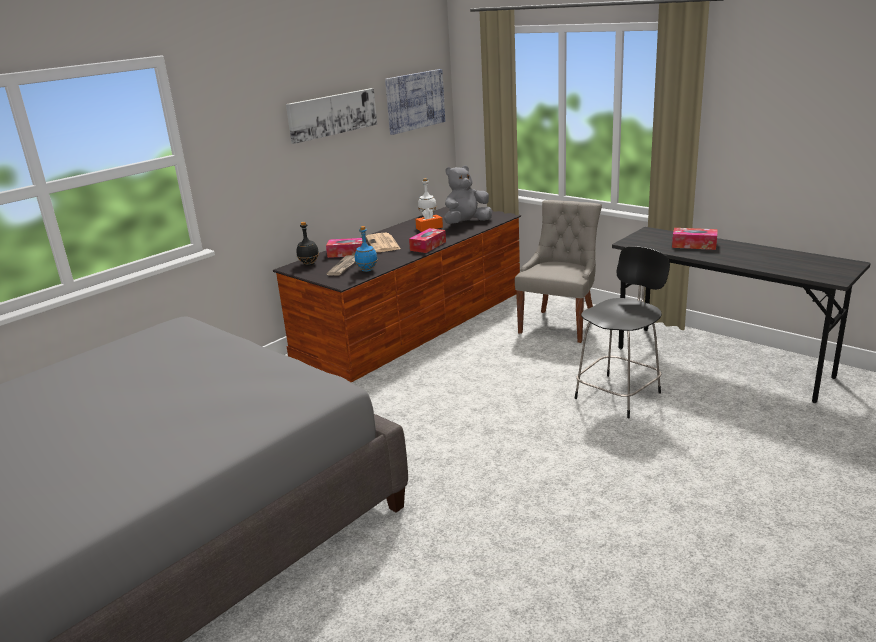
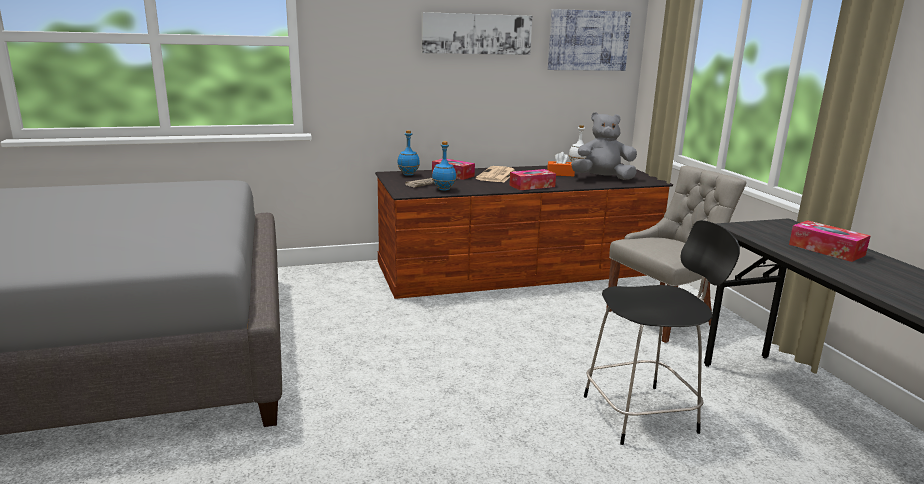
camera: 30 degrees right, 5 degrees down
black bottle [296,222,319,266] -> blue bottle [397,130,420,176]

